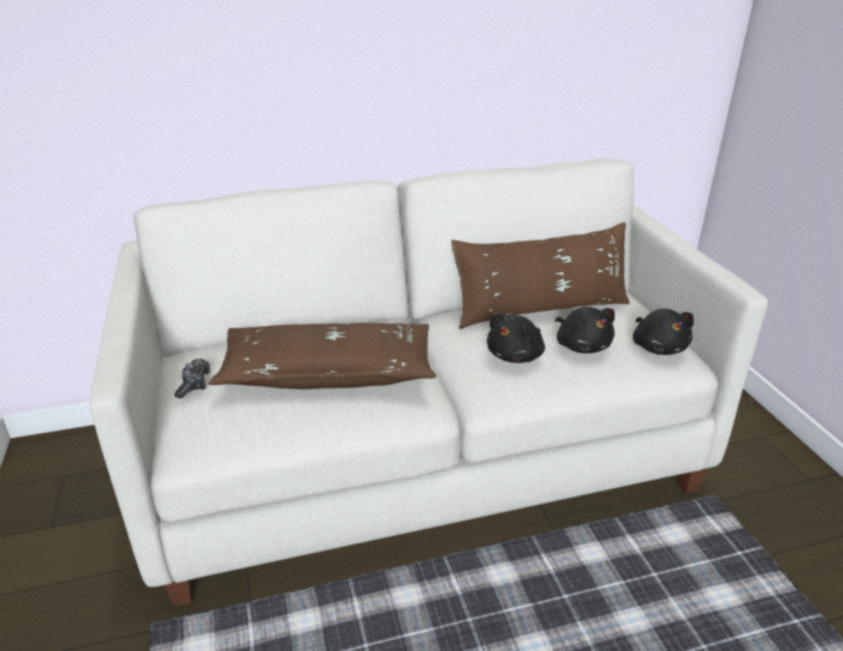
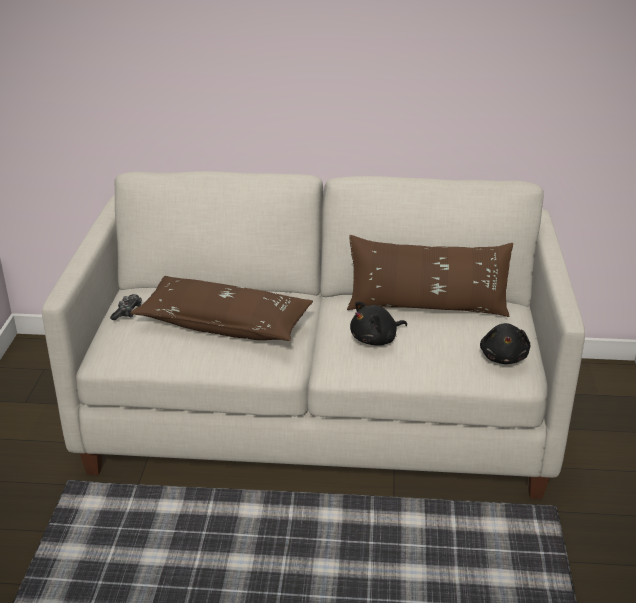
camera: 20 degrees right, 0 degrees up
black plush toy [555,307,615,353] -> none

